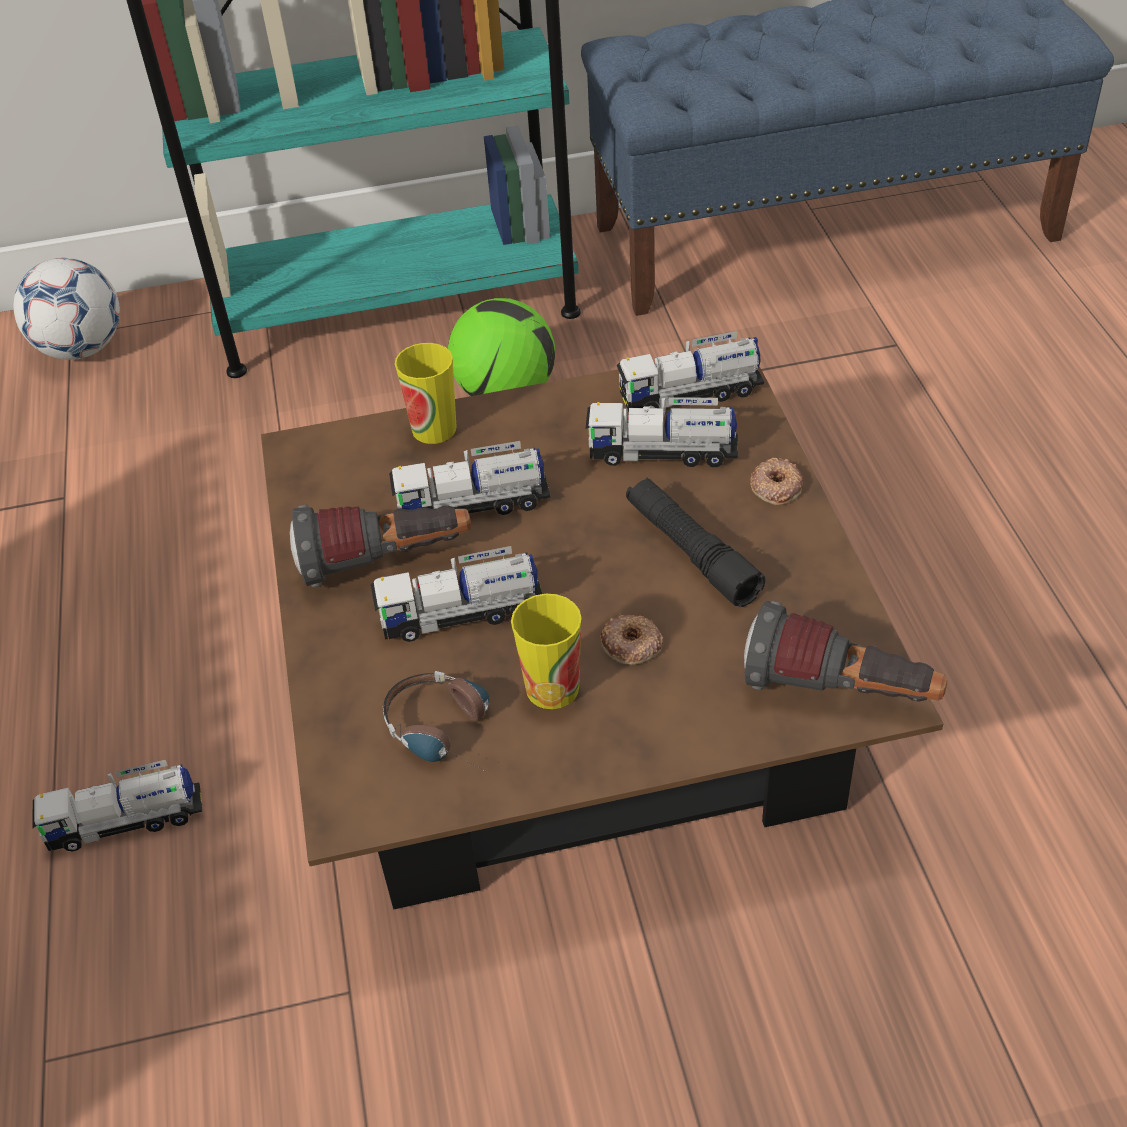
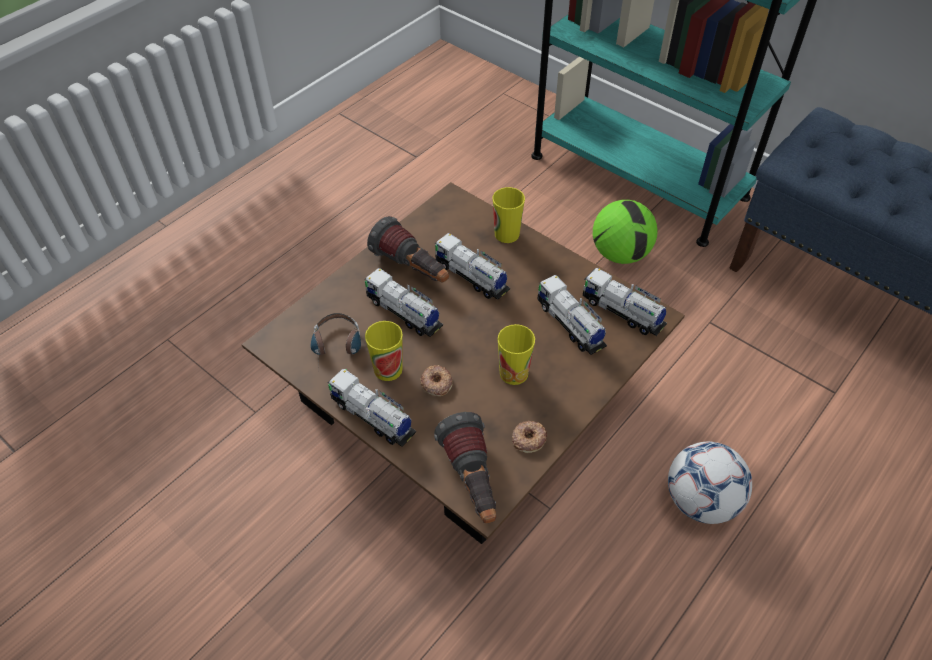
camera: 50 degrees right, 5 degrees up
football [14,258,120,360] -> football moved to [668,441,752,524]
toy truck [32,760,202,851] -> toy truck moved to [328,369,416,447]
black flashlight [626,478,765,607] -> cup [497,324,535,385]
donut [750,458,803,505] -> donut moved to [512,421,547,453]

